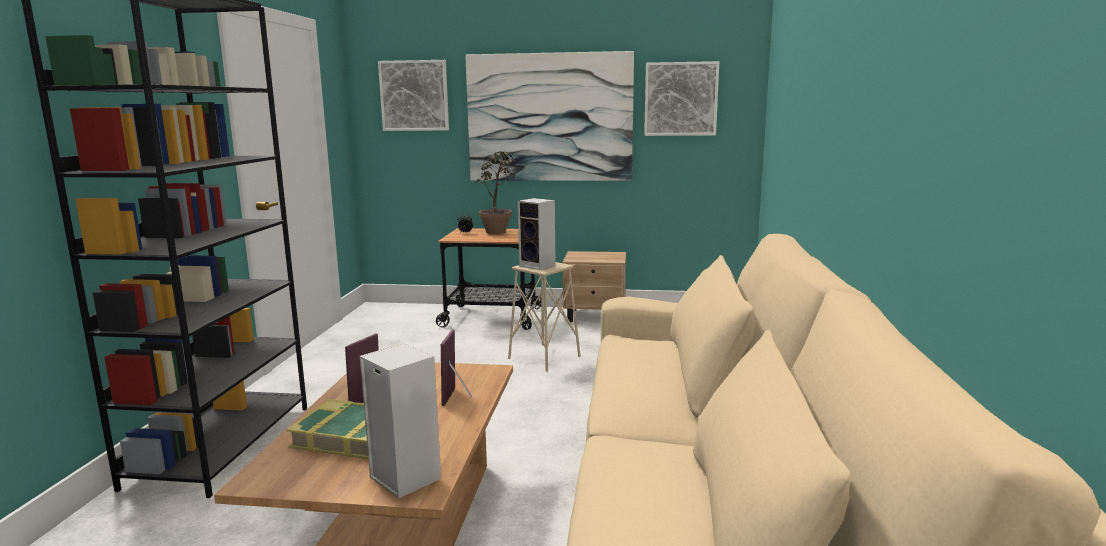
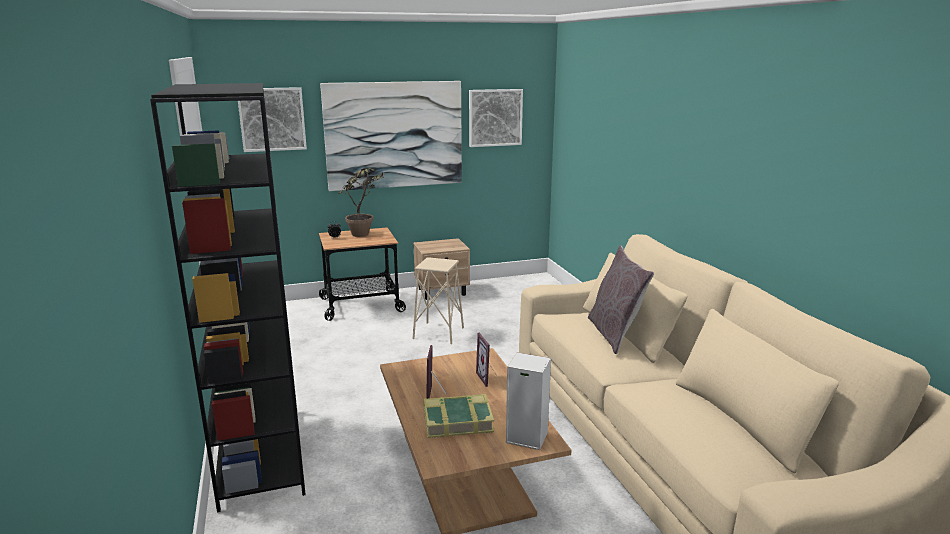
camera: 25 degrees left, 5 degrees up
speaker [518,198,556,270] -> none
none -> grey pillow [588,245,654,354]

